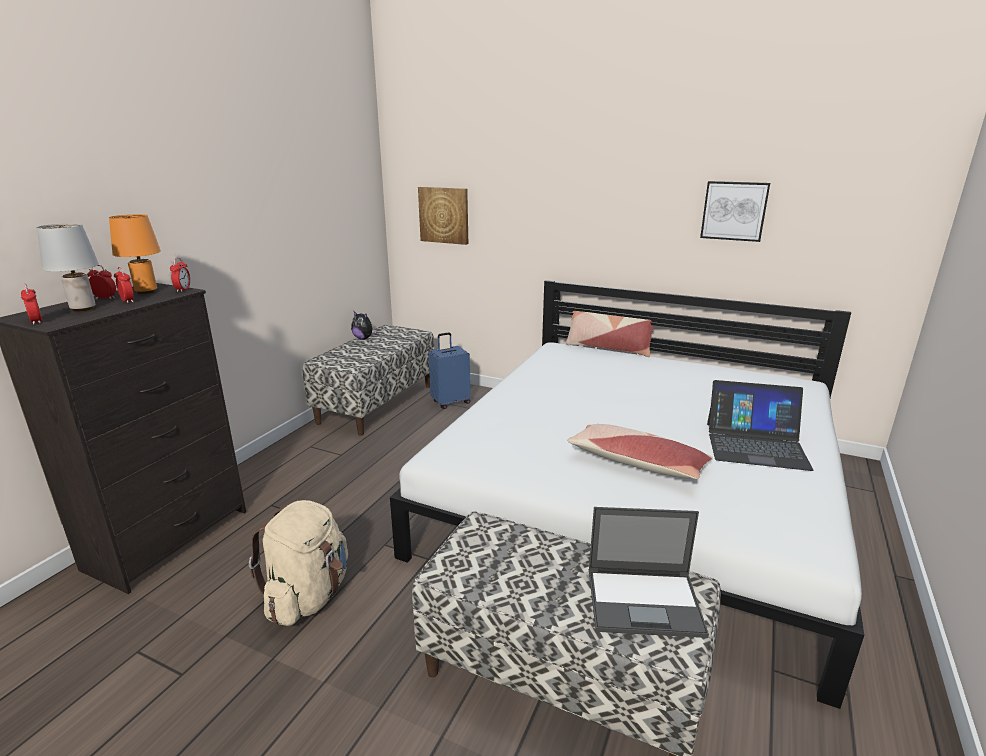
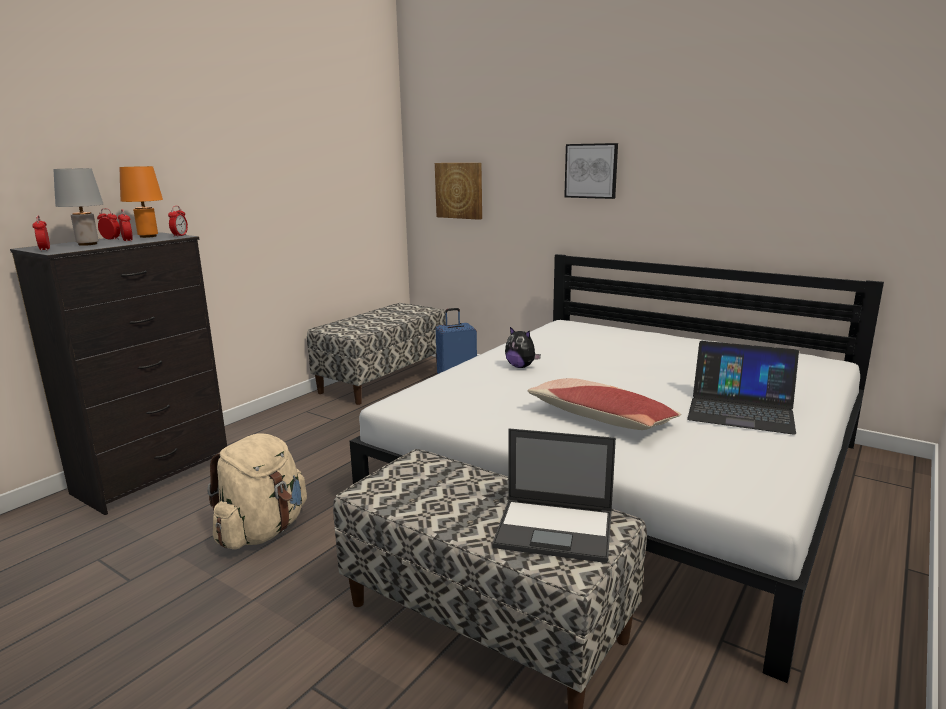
camera: 10 degrees right, 5 degrees down
plush toy [351,311,377,340] -> plush toy moved to [505,327,541,368]
pillow [566,311,654,357] -> none
picture [700,181,770,242] -> picture moved to [564,143,618,199]

